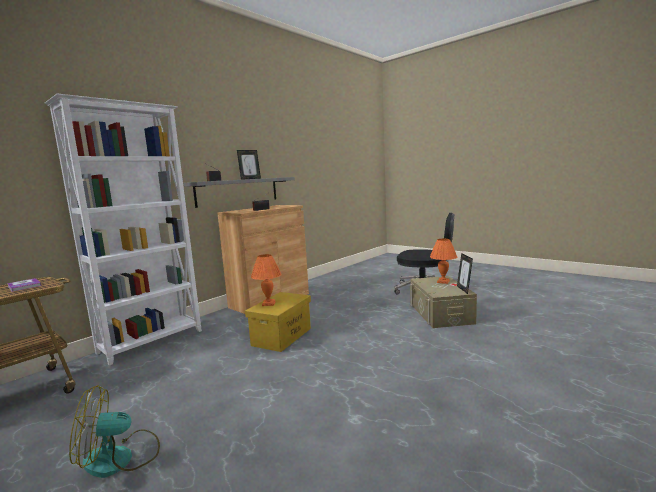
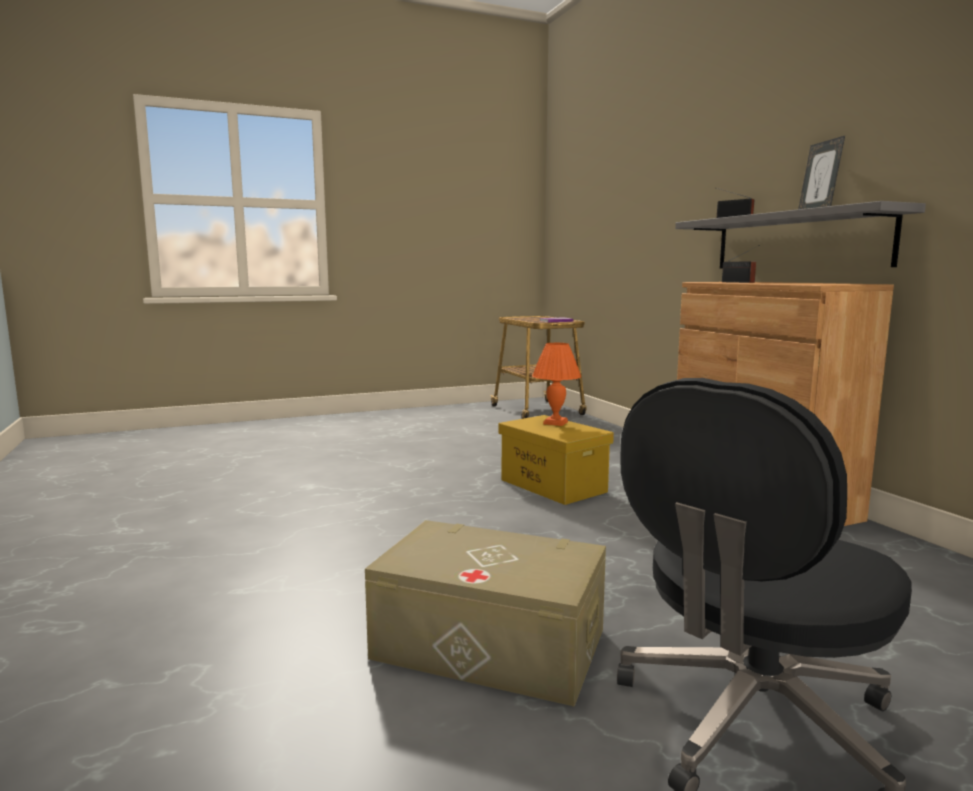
camera: 115 degrees right, 0 degrees up
white bookcase [45,94,202,366] -> none
fan [69,385,160,478] -> none
orange table lamp [430,239,457,284] -> none
picture frame [457,253,473,294] -> none

